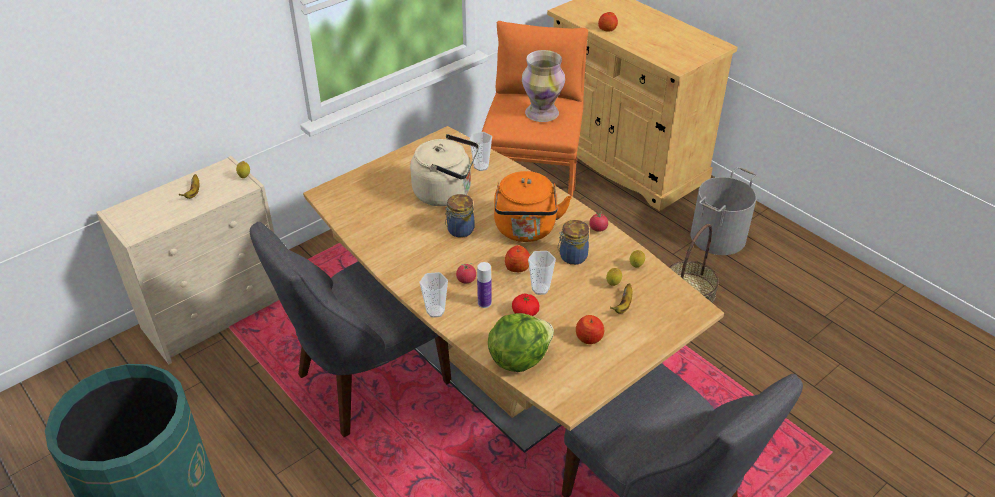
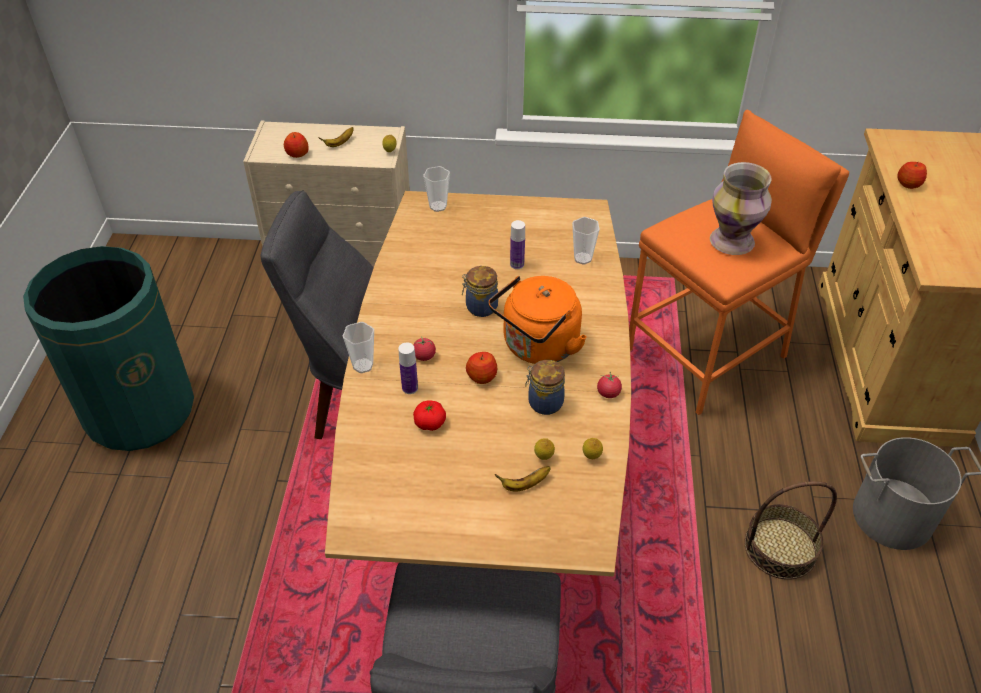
camera: 45 degrees right, 5 degrees up
beige kettle [410,134,479,206] -> bottle [510,220,525,269]
lettuce [488,313,554,372] -> none
cup [528,251,556,295] -> cup moved to [423,166,450,212]
apple [576,315,604,344] -> apple moved to [284,132,309,158]

